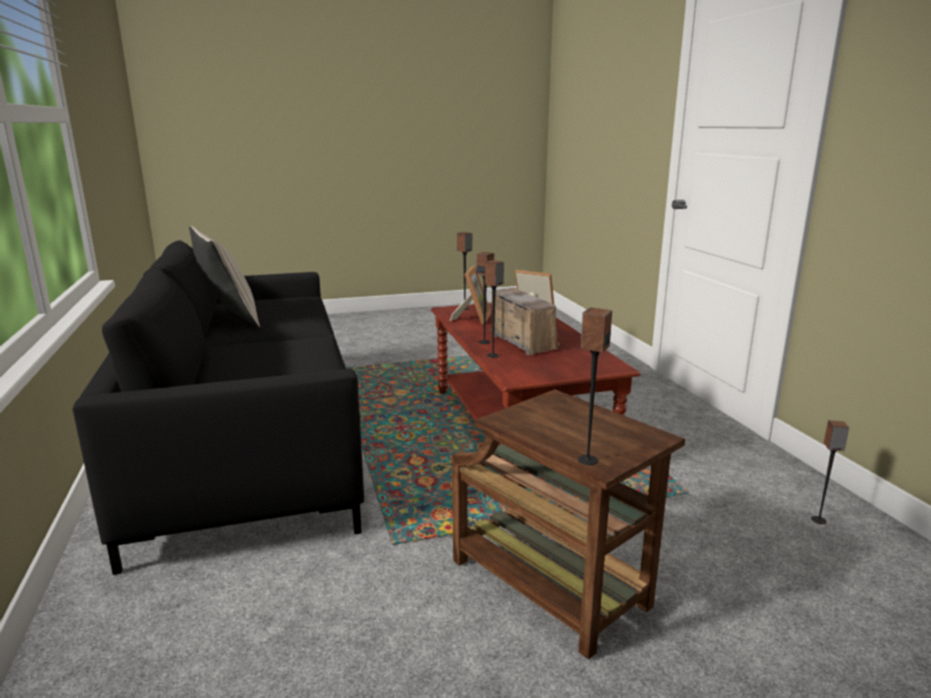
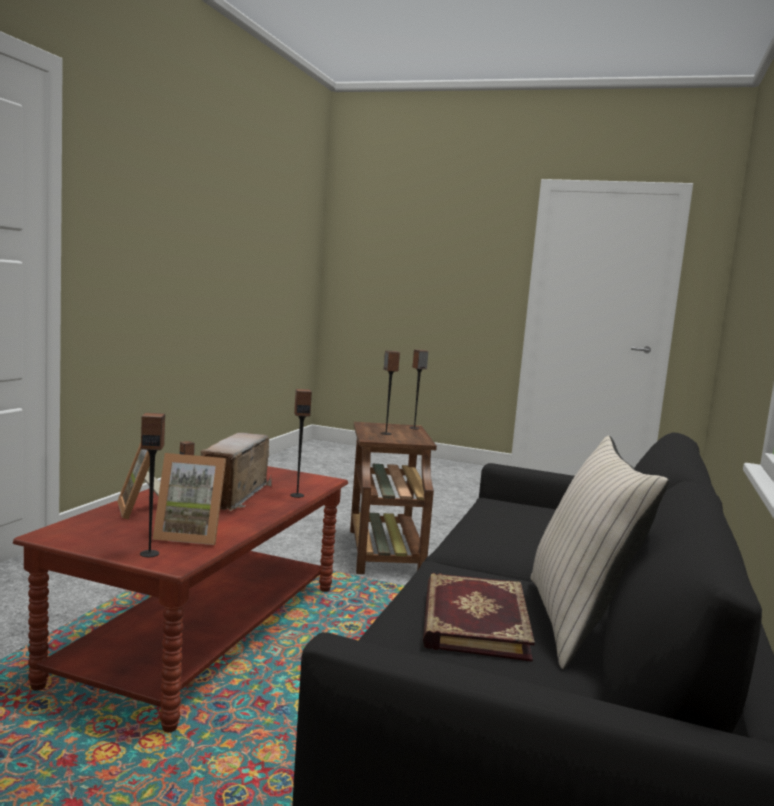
camera: 145 degrees left, 10 degrees down
picture frame [450,266,491,324] -> picture frame turned 135 degrees counterclockwise [152,453,226,545]
speaker [477,252,494,344] -> speaker moved to [381,351,400,435]
none -> book [423,573,535,662]

